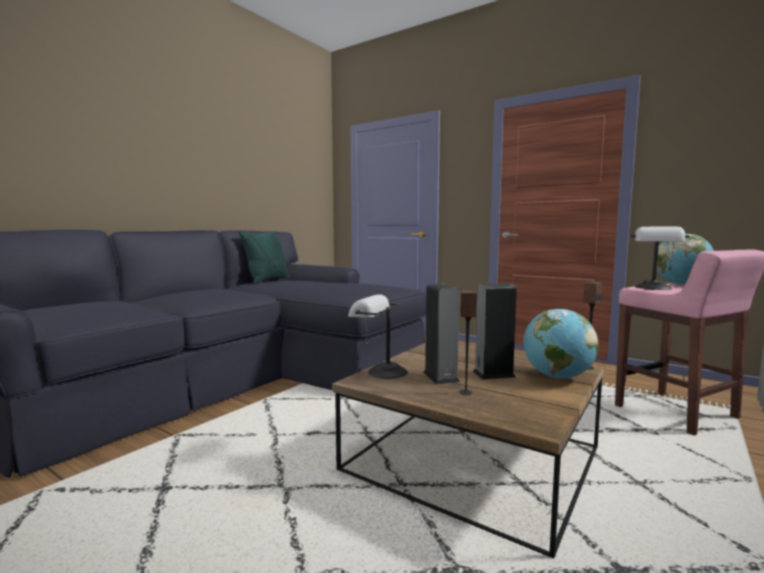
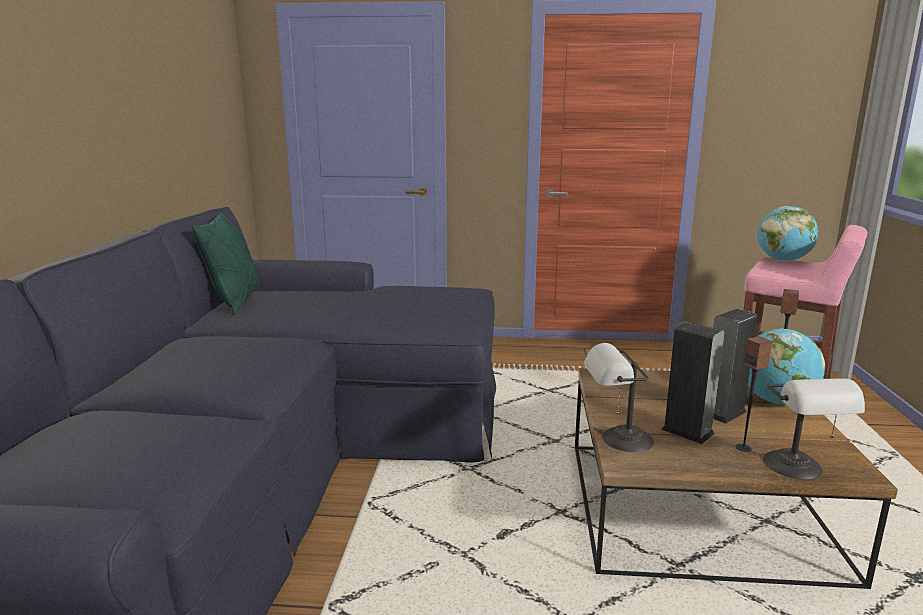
camera: 30 degrees left, 10 degrees up
table lamp [631,227,689,290] -> table lamp moved to [763,378,865,480]

